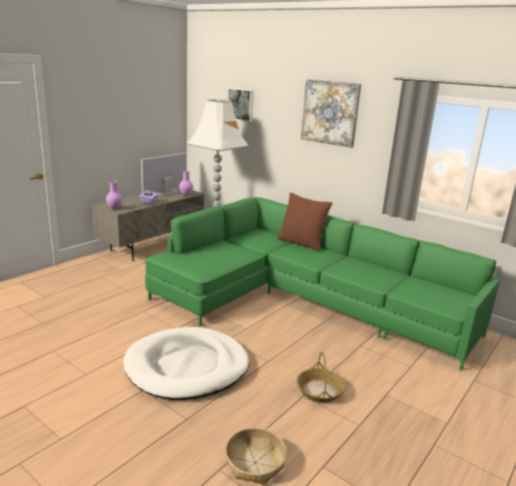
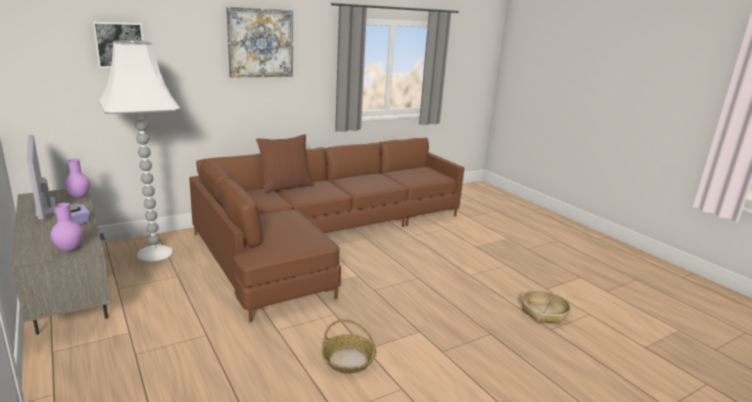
camera: 70 degrees left, 0 degrees up
white dog bed [123,327,249,400] -> none
green sofa [145,197,500,371] -> brown sofa [189,137,464,322]
basket [297,352,345,403] -> basket moved to [321,319,376,374]

